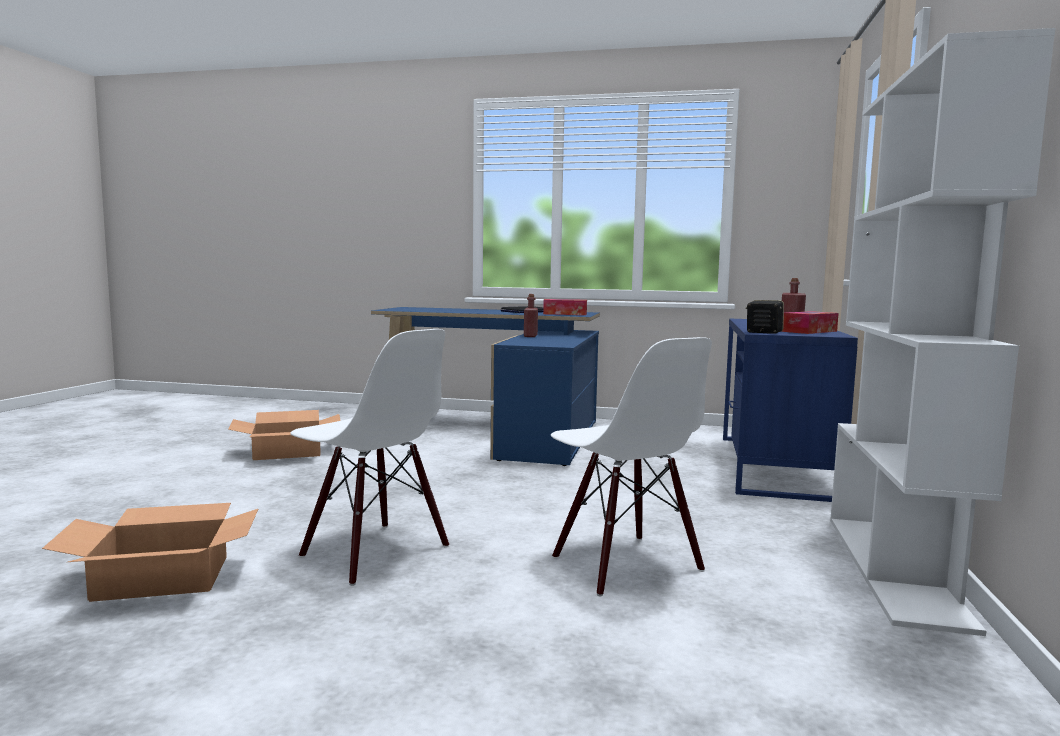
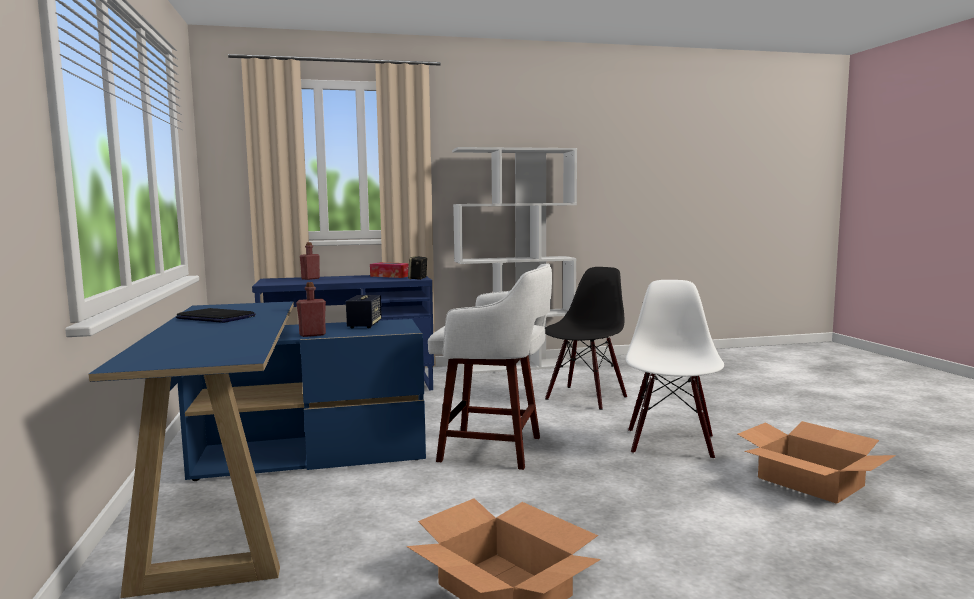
camera: 115 degrees left, 0 degrees up
tissue box [543,299,587,315] -> none
white chair [551,337,712,596] -> black chair [545,267,627,410]
none -> speaker [346,295,382,329]
none -> white stool [428,264,552,470]

